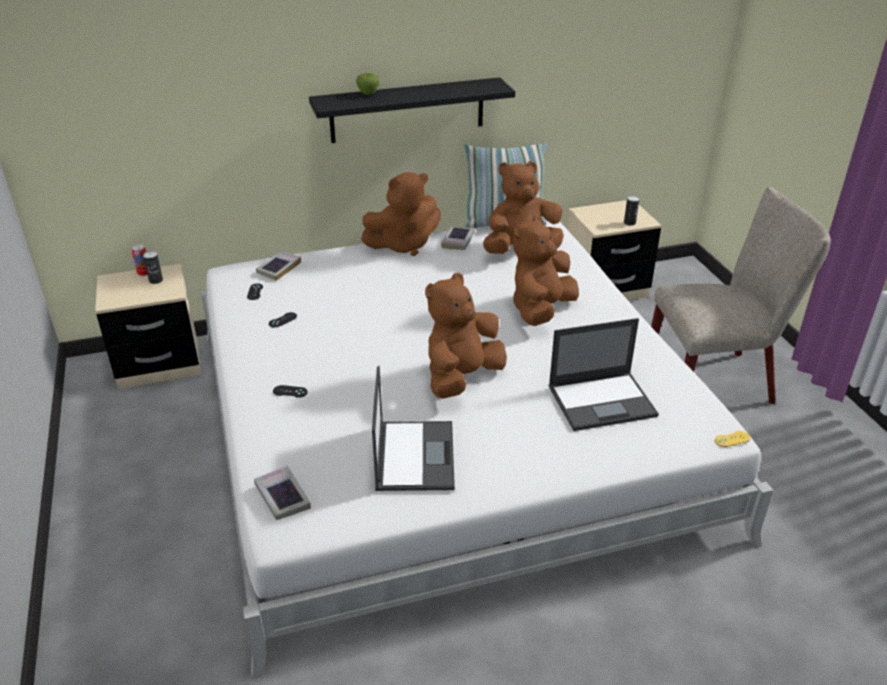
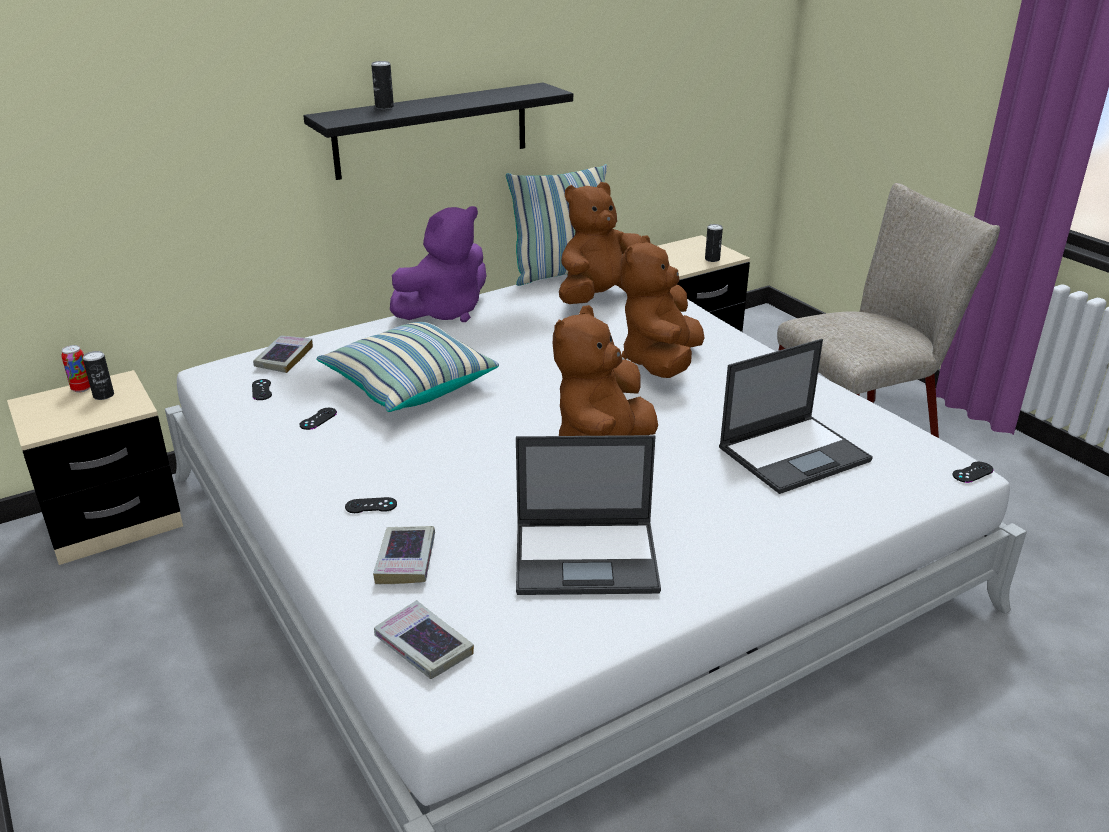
camera: 15 degrees left, 5 degrees down
apple [356,73,379,95] -> can [371,61,394,109]
brown plush toy [361,172,441,256] -> purple plush toy [390,206,486,322]
laptop [372,366,455,491] -> laptop turned 105 degrees clockwise [516,435,661,595]
book [441,226,475,250] -> book moved to [373,526,435,584]
yellow game controller [715,431,750,447] -> black game controller [953,462,994,483]
none -> pillow [316,322,499,412]

